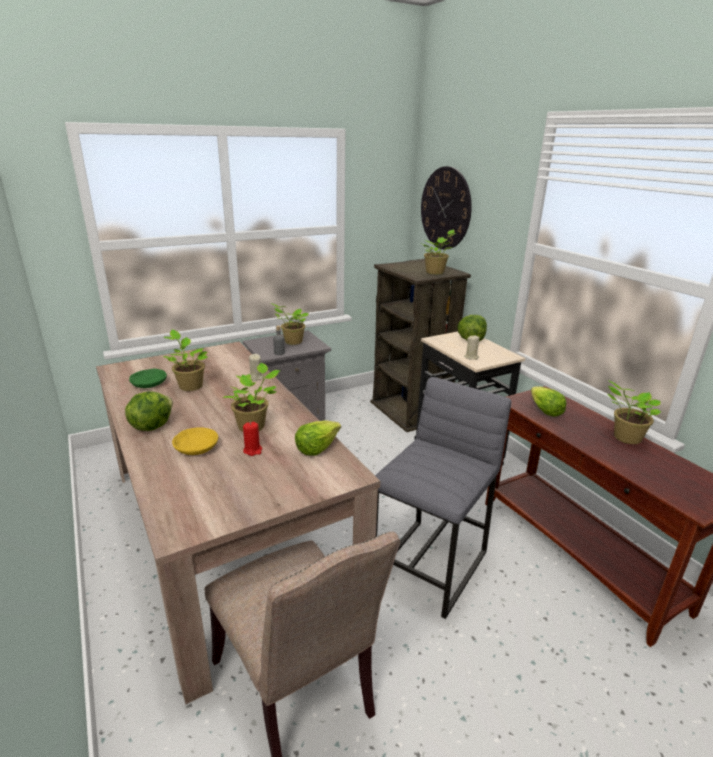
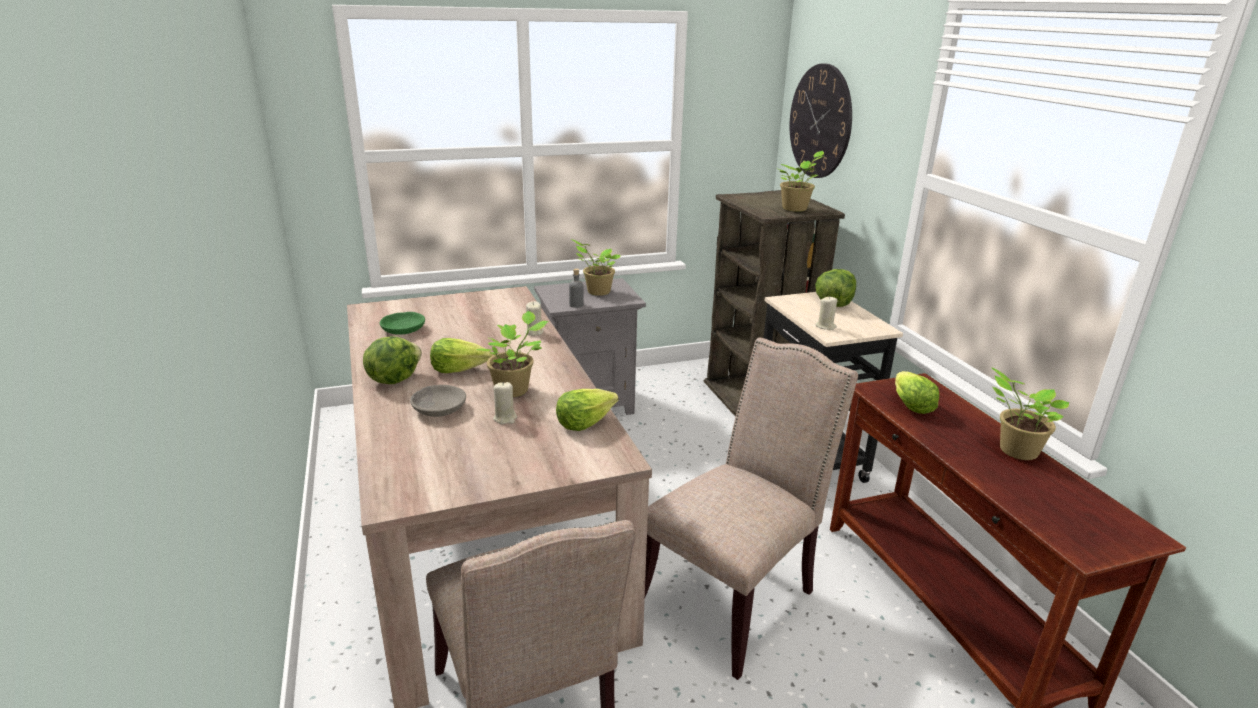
camera: 10 degrees right, 0 degrees up
potted plant [163,330,208,391] -> none
yellow bowl [172,427,218,455] -> grey bowl [410,385,466,417]
red candle [243,422,262,456] -> beige candle [493,382,517,424]
grey stool [375,377,511,619] -> beige chair [645,337,858,680]
none -> lettuce [430,338,492,373]

